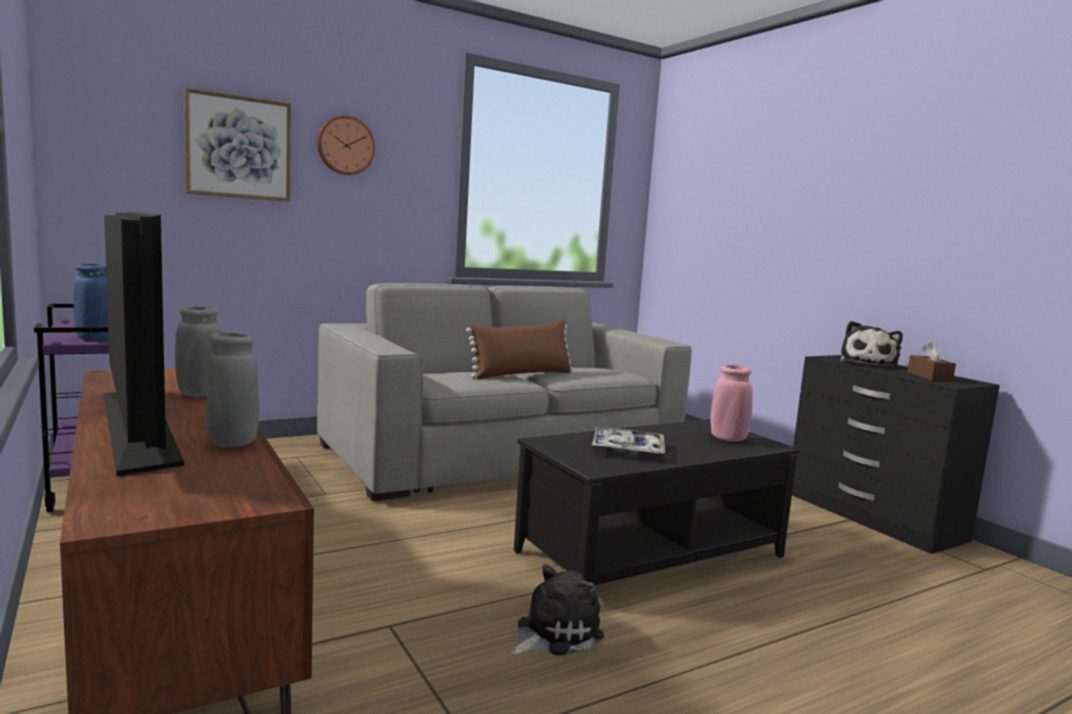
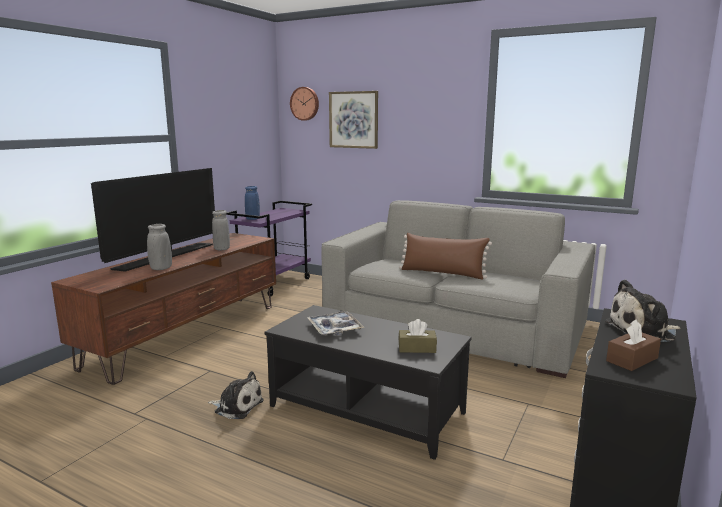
camera: 60 degrees right, 5 degrees up
wall clock [317,115,375,175] -> wall clock moved to [290,87,319,121]
pink vase [710,365,753,442] -> brown tissue box [398,319,437,353]

